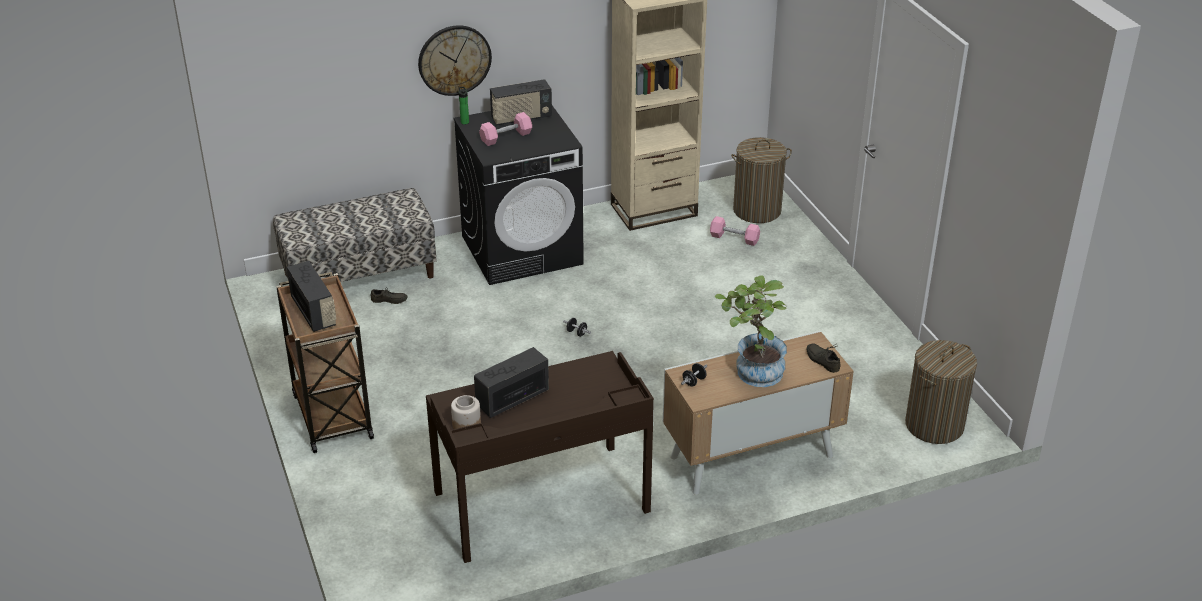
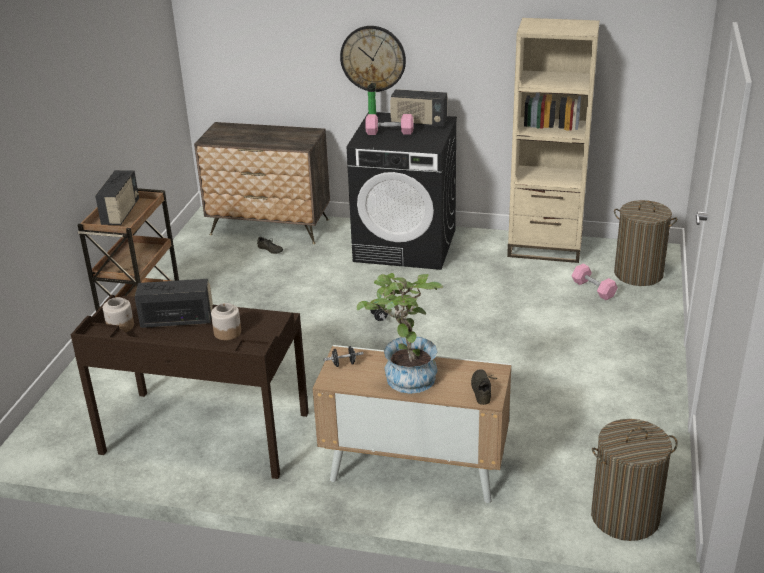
camera: 35 degrees right, 5 degrees down
bench [273,188,437,282] -> dresser [194,122,330,244]
none -> jar [211,303,241,340]

